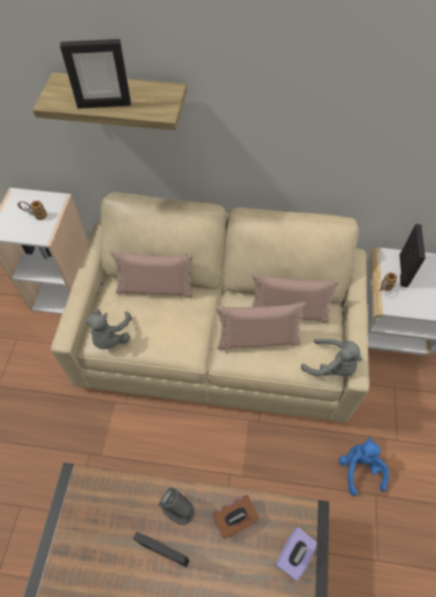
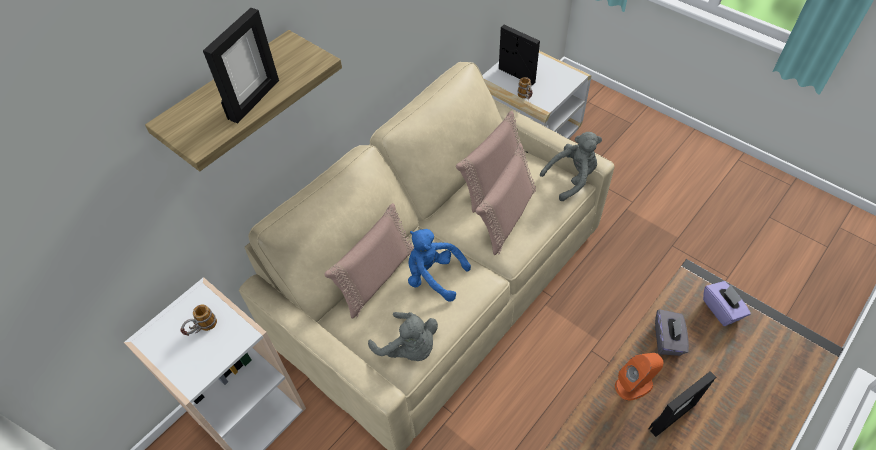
camera: 55 degrees left, 5 degrees down
grey speaker [158,487,195,525] -> orange speaker [615,353,664,401]
brown tissue box [212,495,258,539] -> grey tissue box [655,309,689,356]
blue plush toy [339,437,389,496] -> blue plush toy moved to [408,229,471,302]

